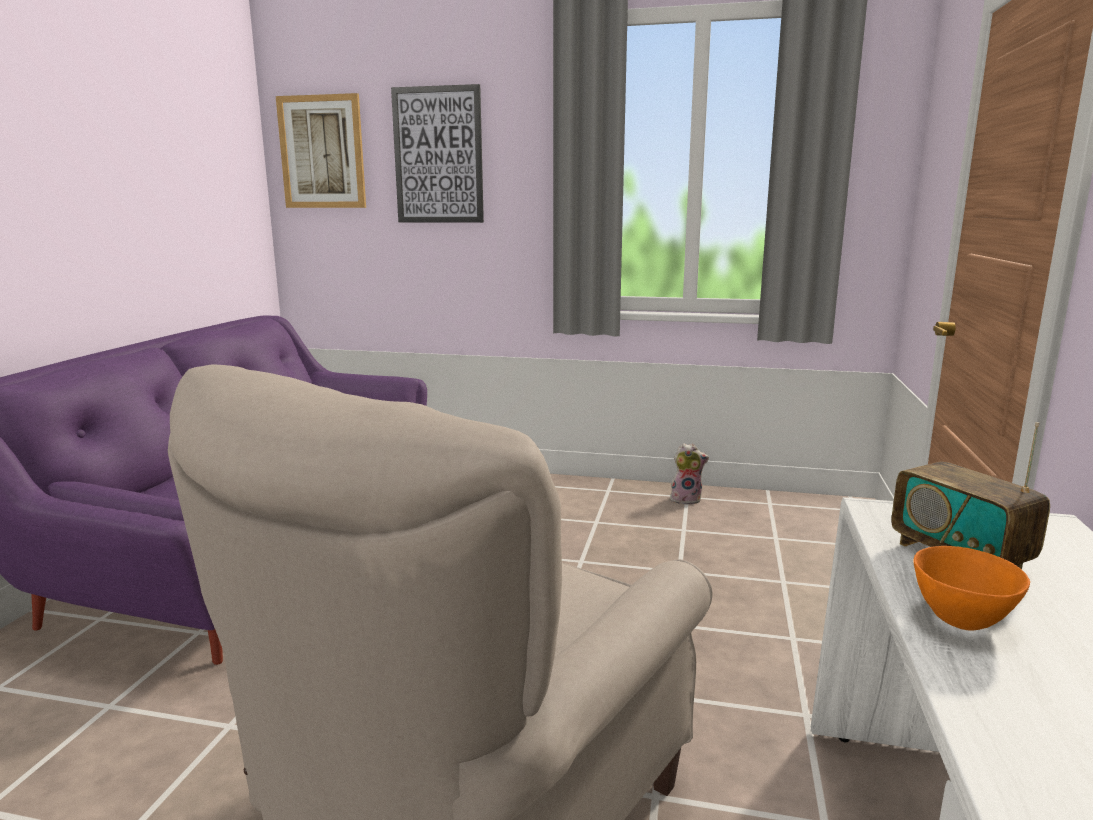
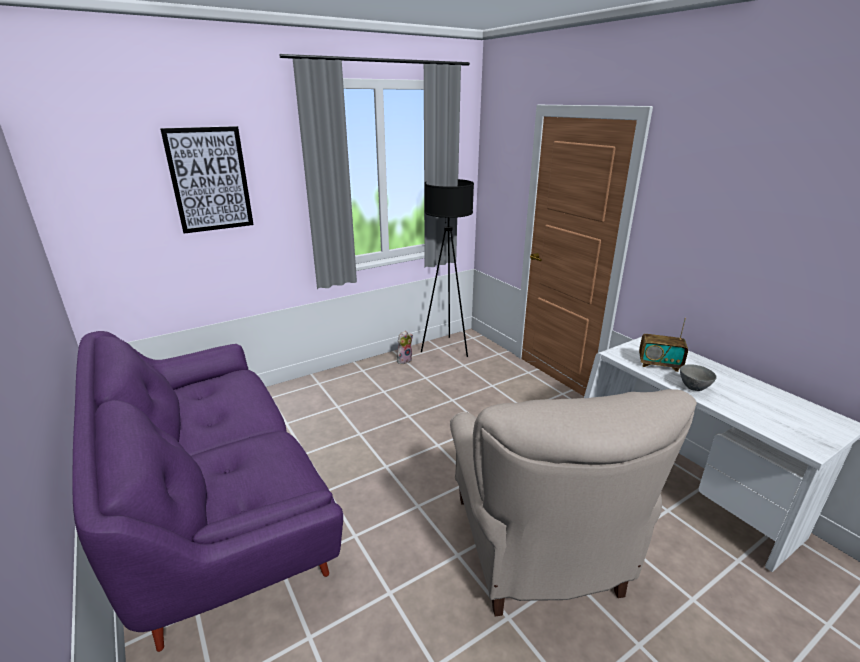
camera: 45 degrees left, 10 degrees up
picture [276,93,366,208] -> none
orange bowl [913,546,1030,631] -> grey bowl [680,364,717,391]
none -> black floor lamp [421,179,474,357]

